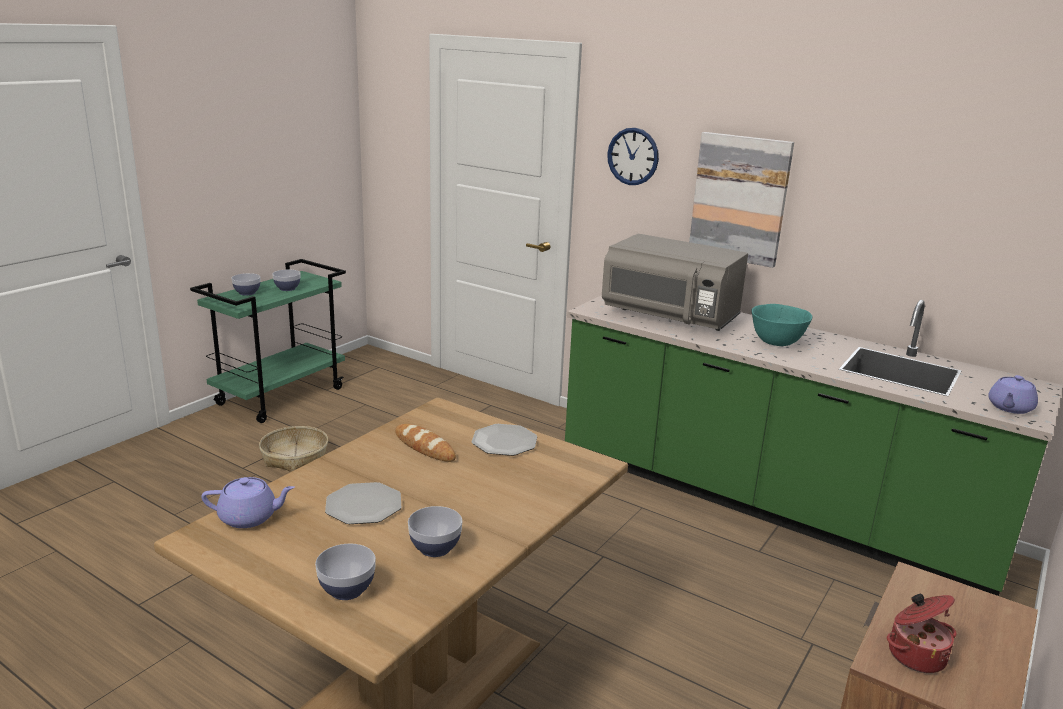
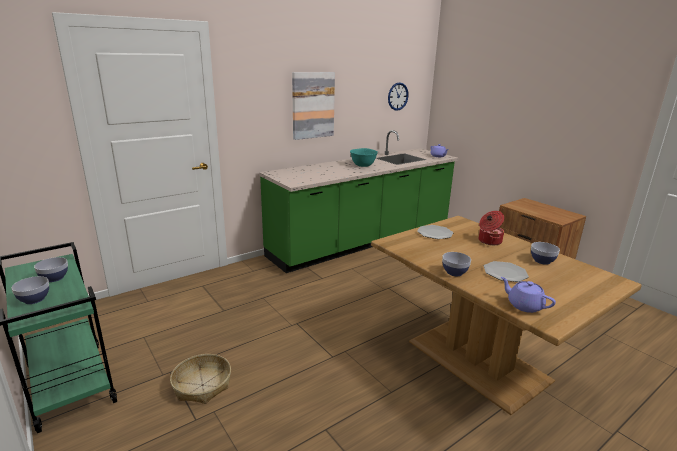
camera: 70 degrees left, 0 degrees up
purple teapot [201,477,295,528] -> purple teapot turned 60 degrees counterclockwise [501,277,556,313]
bowl [315,544,376,600] -> bowl moved to [442,252,471,276]
bread [395,424,456,462] -> none
grey microwave [602,234,748,331] -> none
wall clock [607,128,659,185] -> wall clock moved to [388,82,408,111]
cooking pot [887,594,957,673] -> cooking pot moved to [479,211,504,245]

